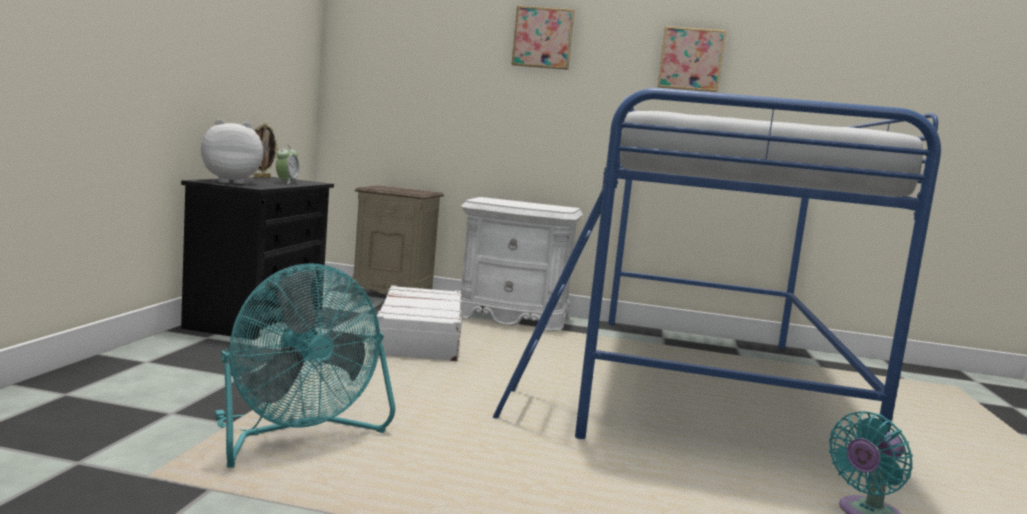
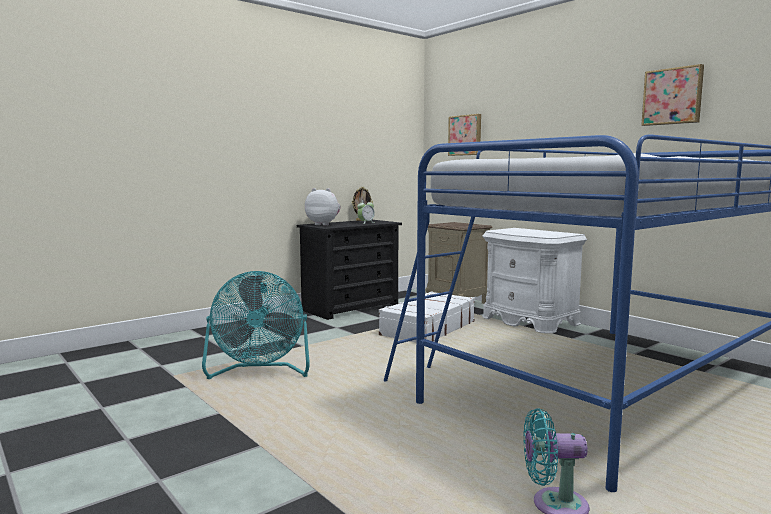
camera: 40 degrees right, 0 degrees up
picture [511,6,575,70] -> picture moved to [448,114,481,156]

